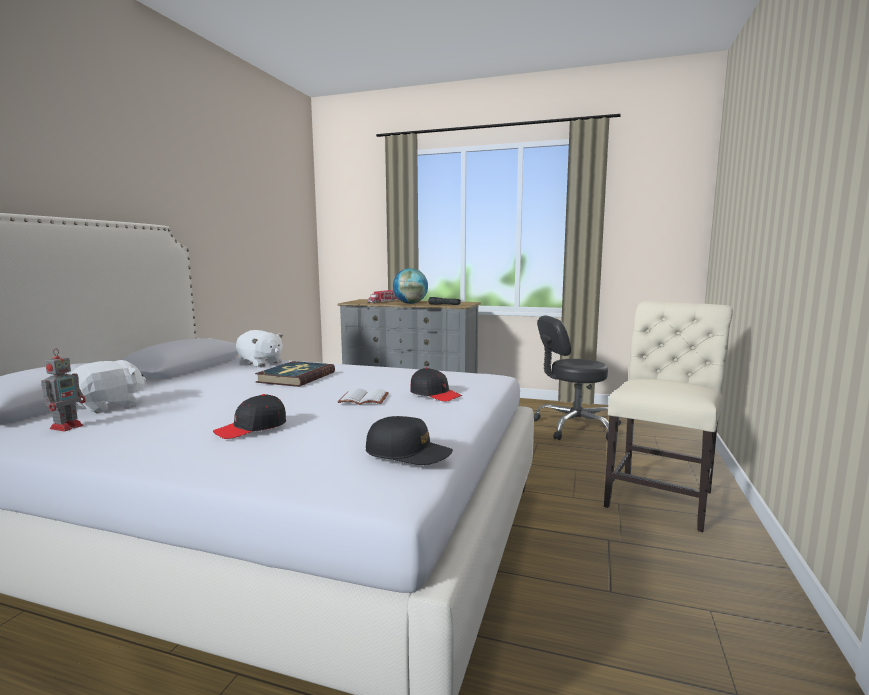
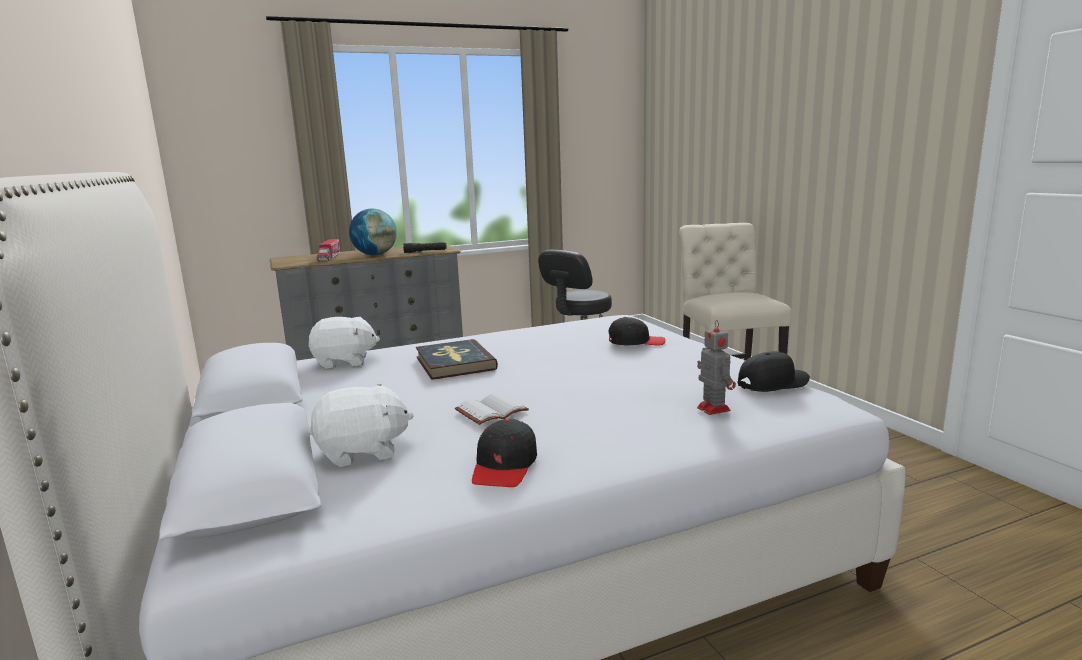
camera: 40 degrees left, 5 degrees up
toy robot [41,349,86,431] -> toy robot moved to [697,320,736,415]
white plush toy [70,360,146,413] -> white plush toy turned 75 degrees clockwise [309,383,414,467]
black cap [213,394,286,439] -> black cap moved to [472,418,537,487]
white book [338,388,389,405] -> white book moved to [455,393,529,425]

